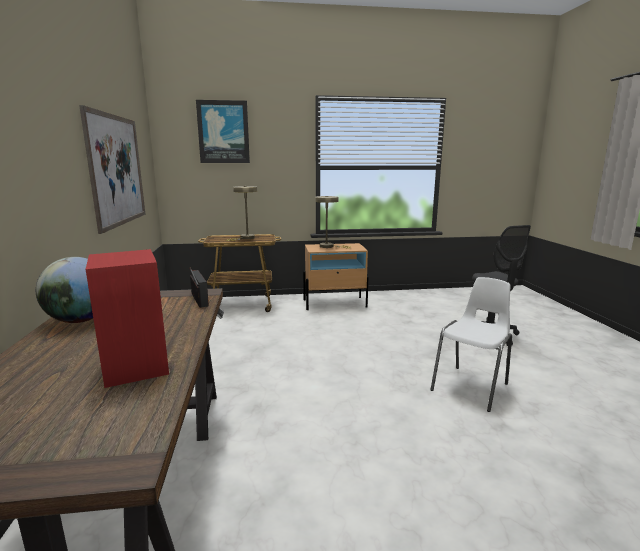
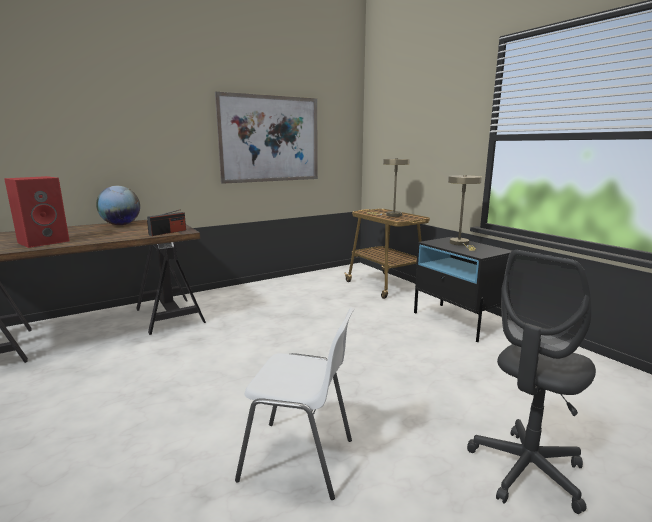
camera: 65 degrees right, 0 degrees up
picture [196,100,250,163] -> none
beige nightstand [303,243,369,310] -> black nightstand [414,237,512,342]

